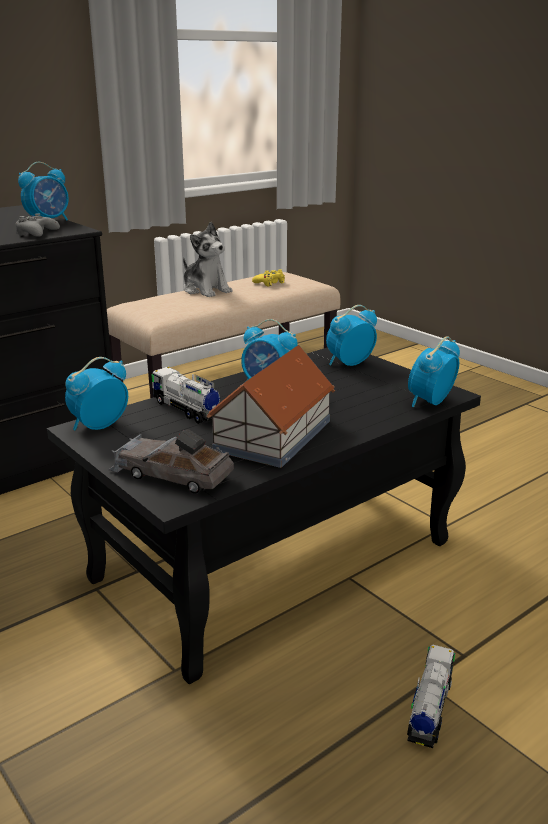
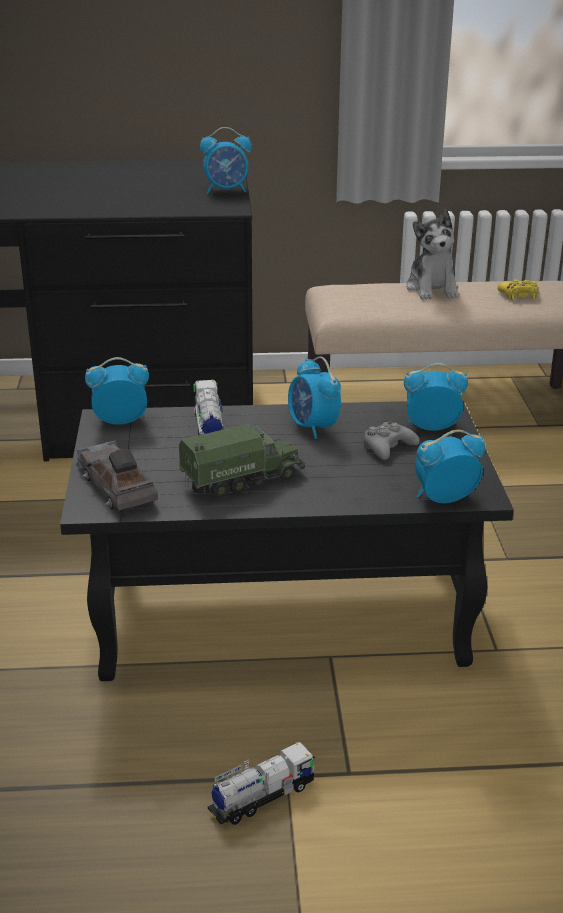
camera: 35 degrees right, 5 degrees up
grey game controller [16,213,60,237] -> grey game controller moved to [363,421,420,460]
toy house [207,345,335,468] -> toy truck [179,424,305,498]

